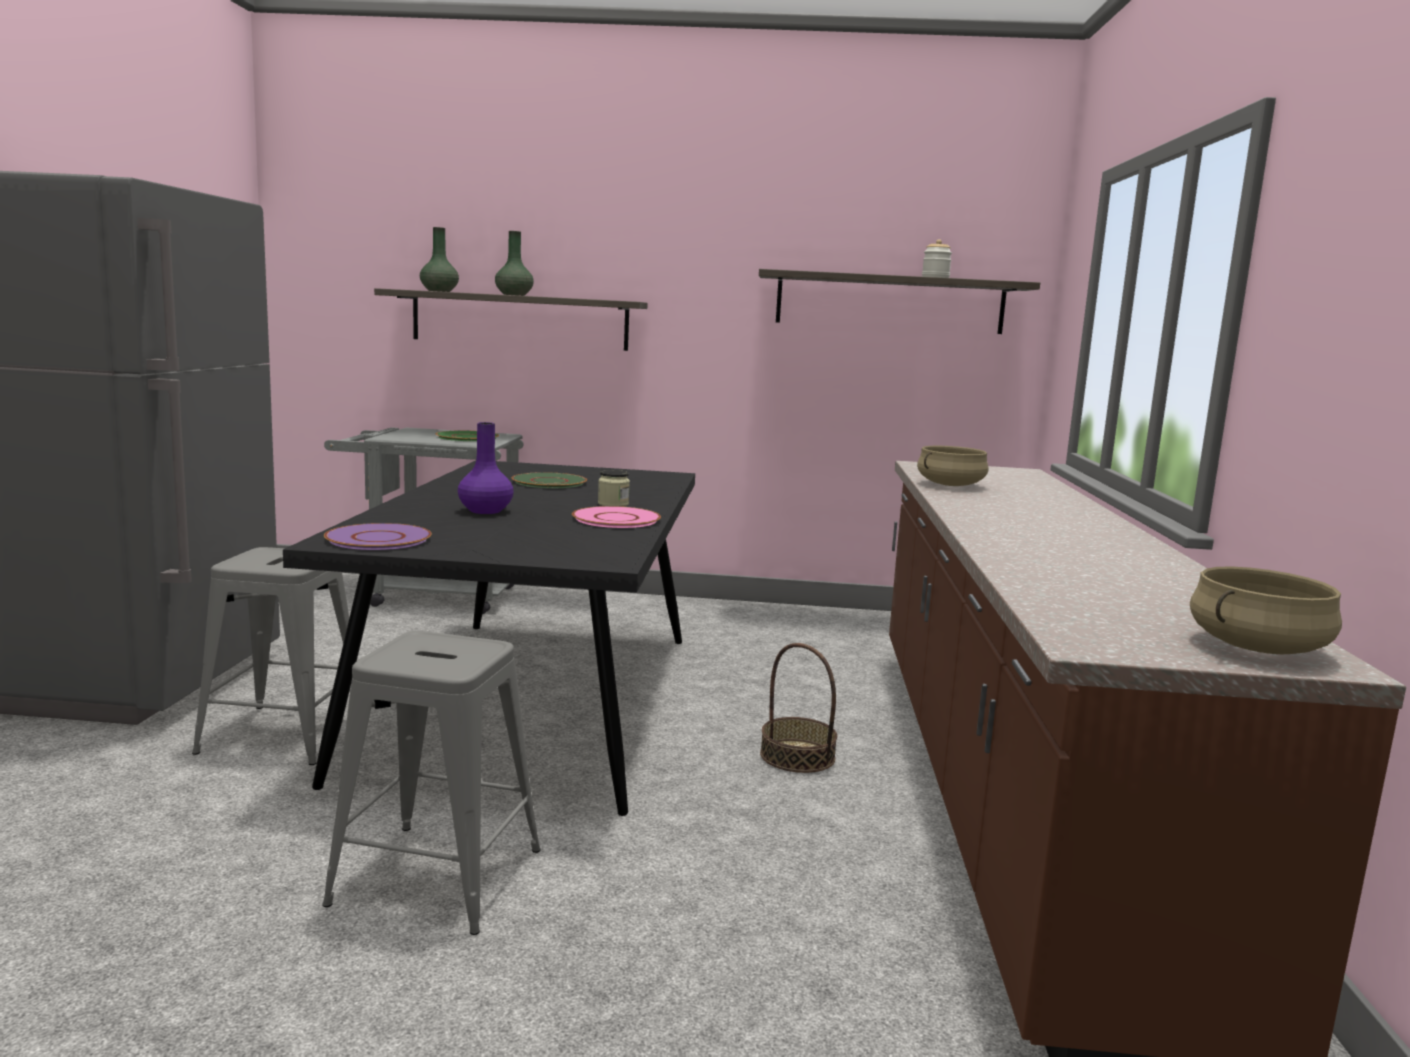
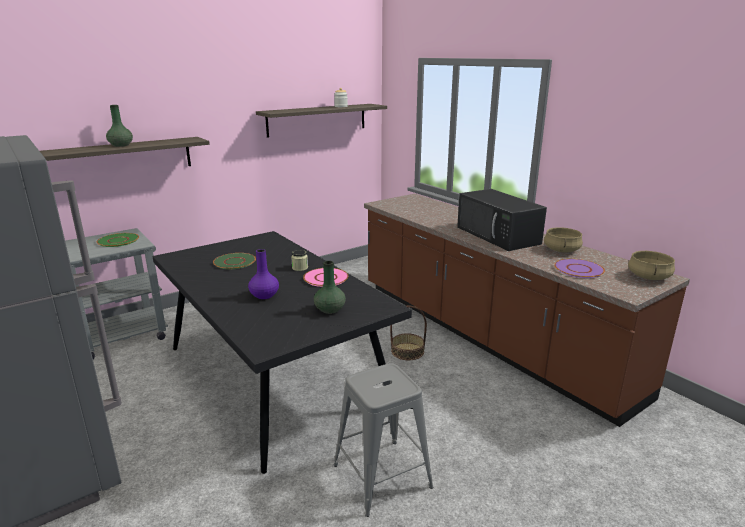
camera: 40 degrees left, 10 degrees up
grey stool [192,547,349,765] -> none
purple plate [324,523,432,550] -> purple plate moved to [554,259,605,278]
green vase [420,227,459,292] -> green vase moved to [314,261,346,314]
beige cooking pot [917,446,988,486] -> beige cooking pot moved to [544,227,583,252]
none -> black microwave [457,189,547,251]

